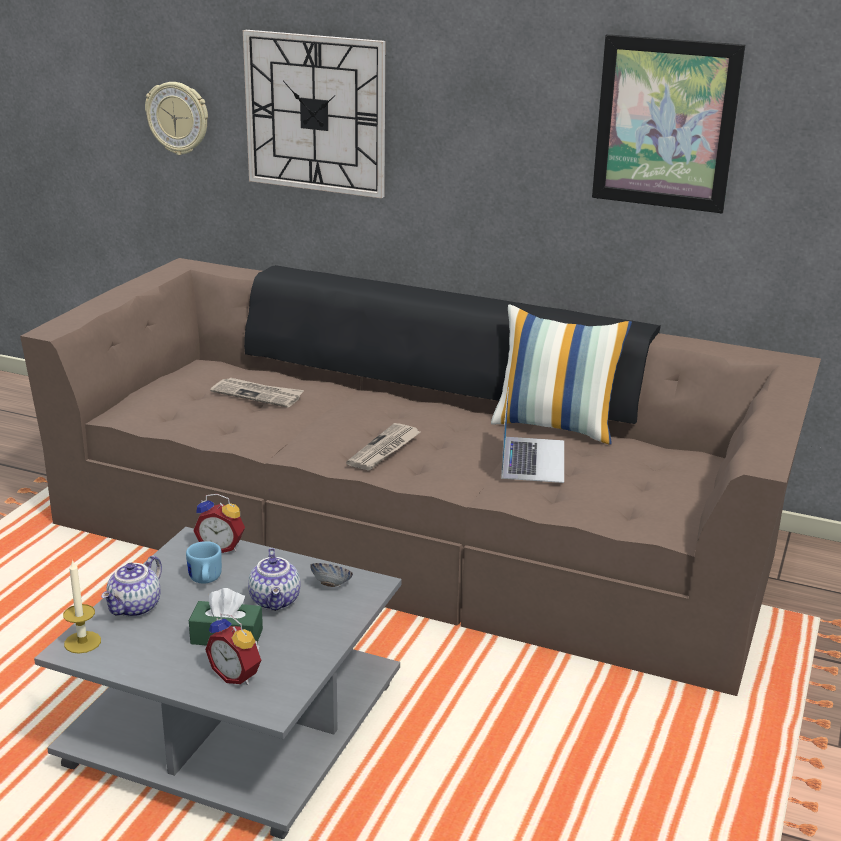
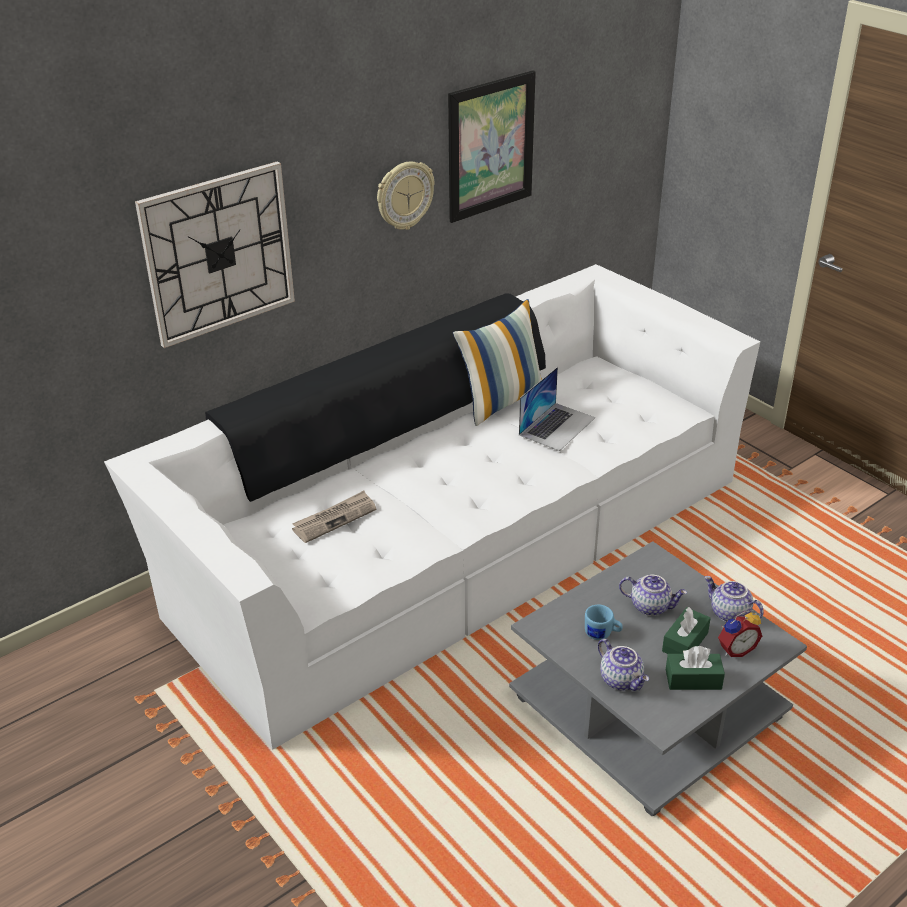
camera: 60 degrees left, 10 degrees up
brown sofa [20,258,821,696] -> white sofa [104,264,760,750]
candle [63,560,101,653] -> none
wall clock [145,82,208,155] -> wall clock moved to [377,162,434,230]
alarm clock [193,494,245,553] -> none
bowl [310,563,353,587] -> none
newspaper [346,423,420,471] -> none
laptop [501,387,564,483] -> laptop turned 90 degrees clockwise [519,367,595,451]
none -> green tissue box [666,646,725,690]
none -> teapot [704,576,764,622]

